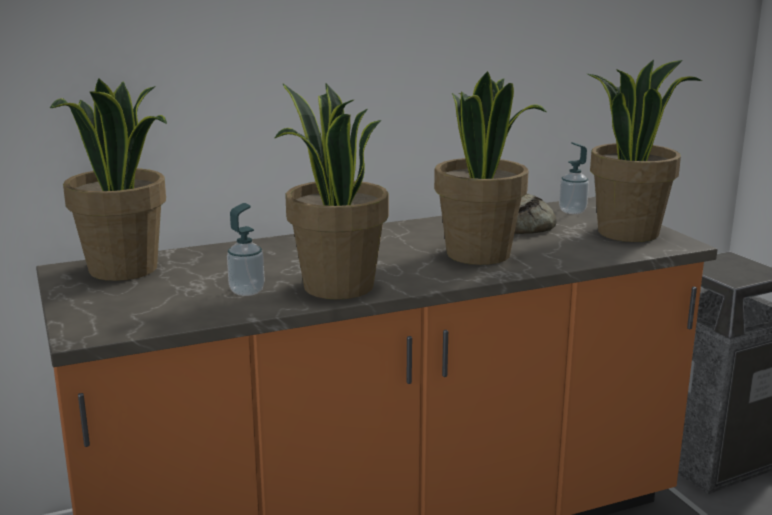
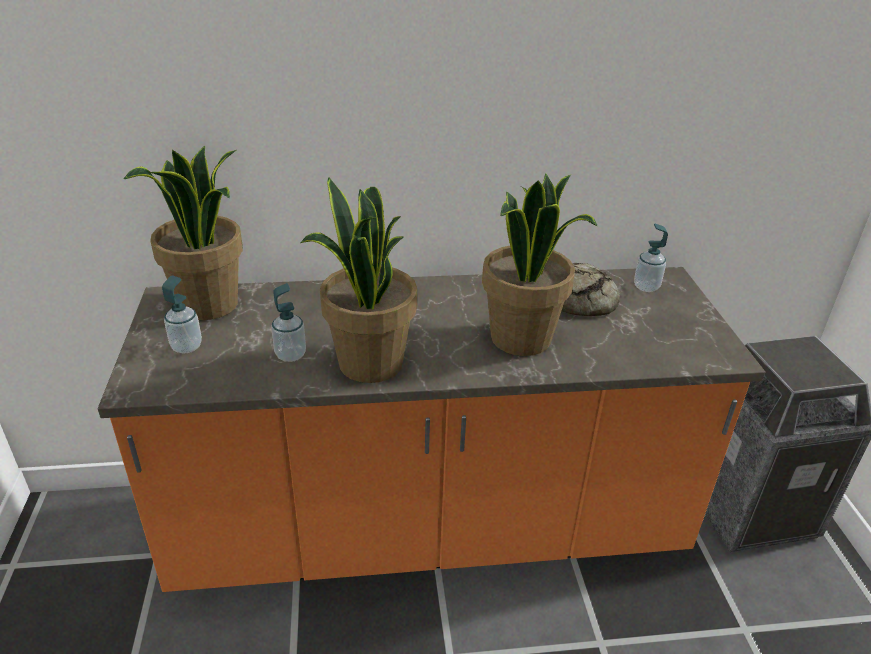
camera: 15 degrees right, 15 degrees up
potted plant [587,59,703,242] -> none
none -> soap dispenser [162,275,202,353]

